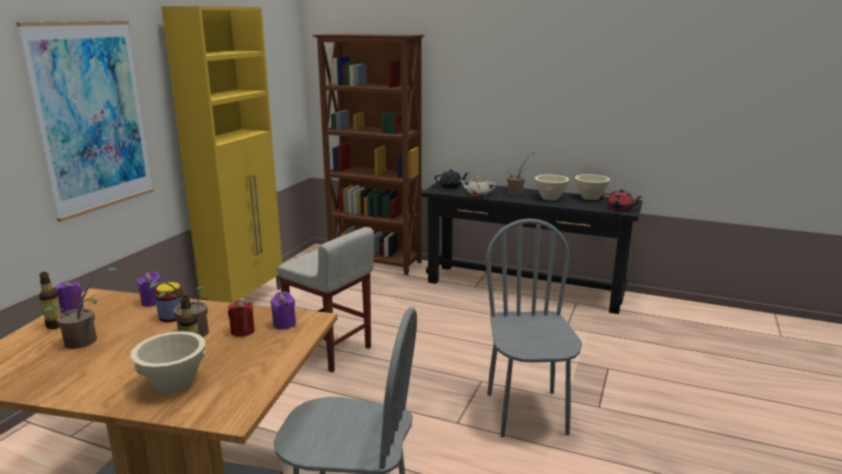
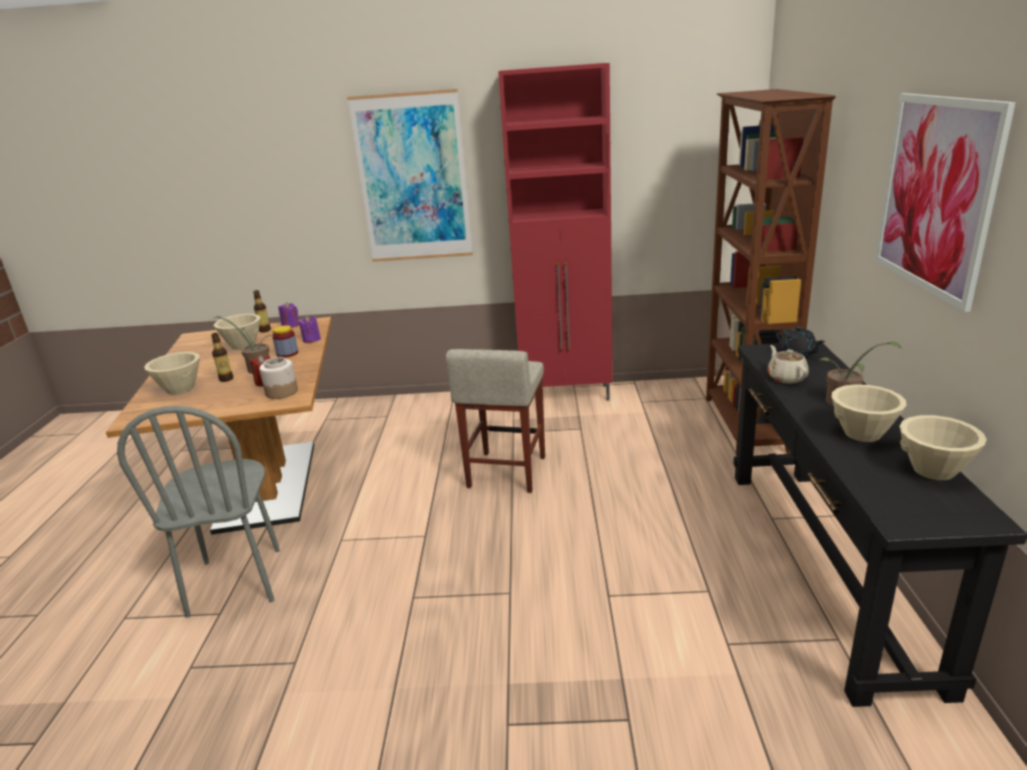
camera: 70 degrees right, 5 degrees up
potted plant [43,268,119,349] -> beige bowl [214,314,260,350]
yellow cabinet [161,6,282,303] -> red cabinet [498,63,613,401]
purple candle [270,291,296,330] -> jar [259,357,298,399]
grey chair [485,218,582,437] -> none
red teapot [602,189,643,210] -> none
none -> picture [875,93,1016,312]

